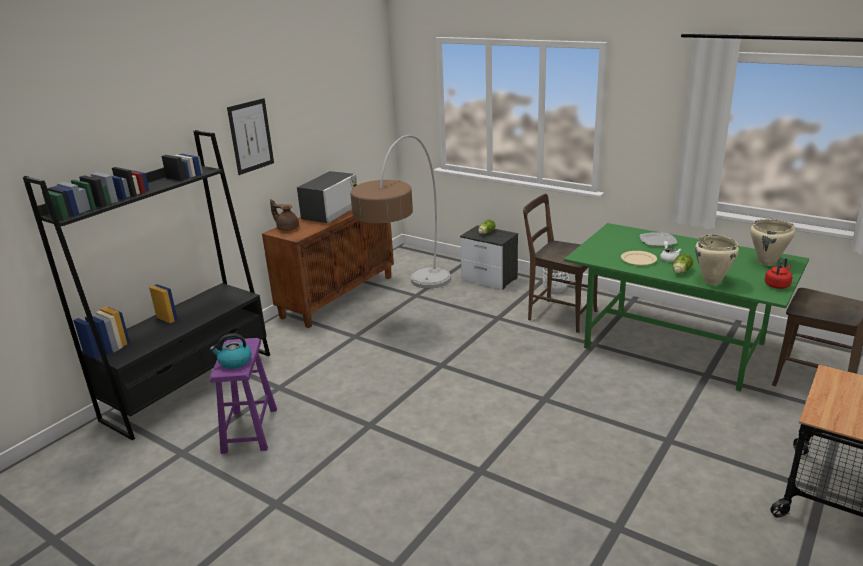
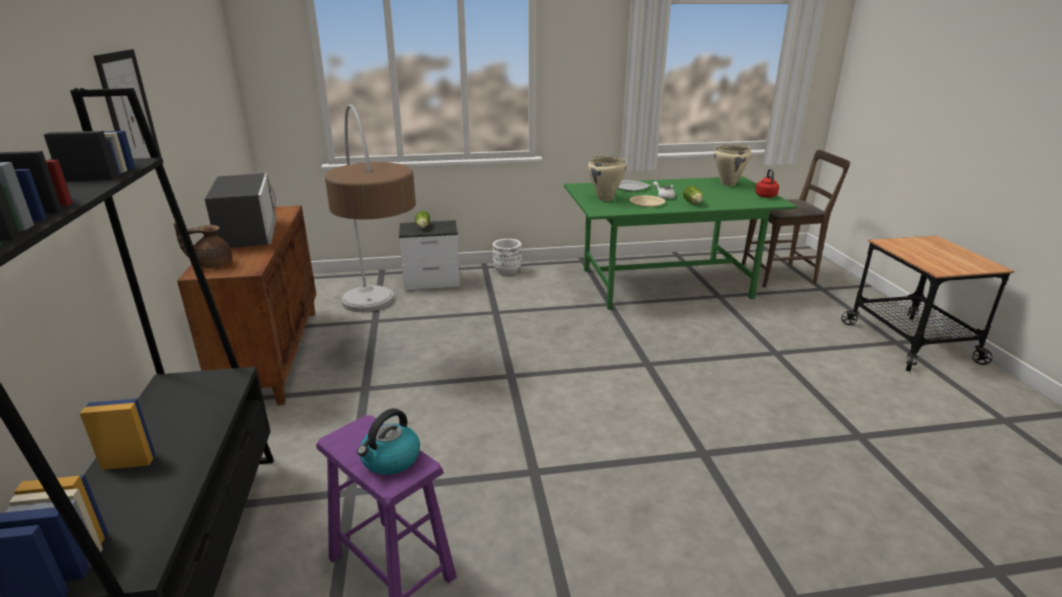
camera: 45 degrees left, 0 degrees up
brown chair [523,194,598,333] -> none
beige cooking pot [695,235,739,285] -> beige cooking pot moved to [588,156,627,201]

